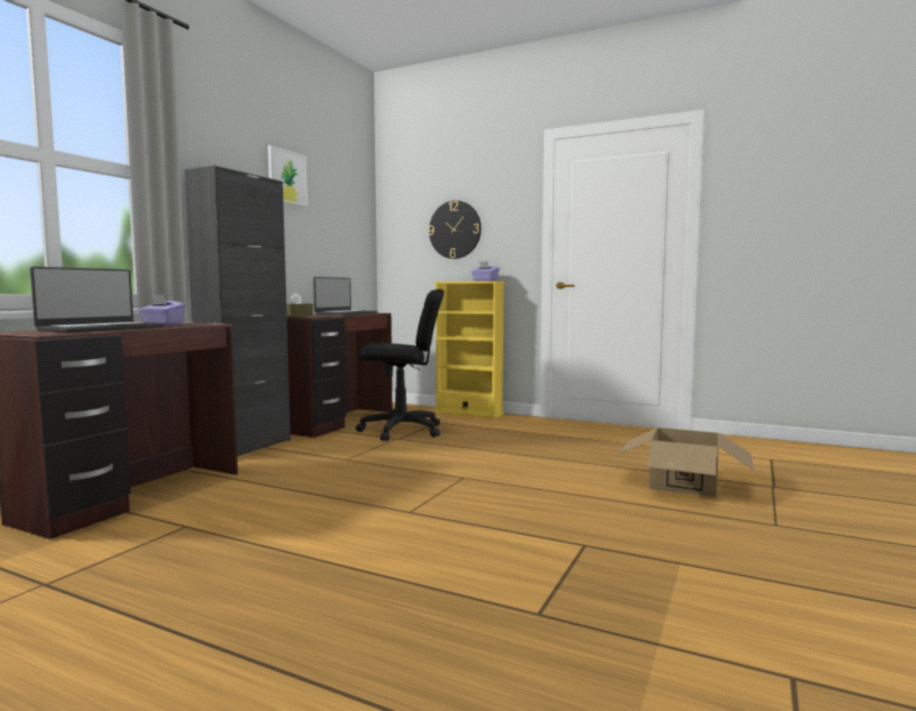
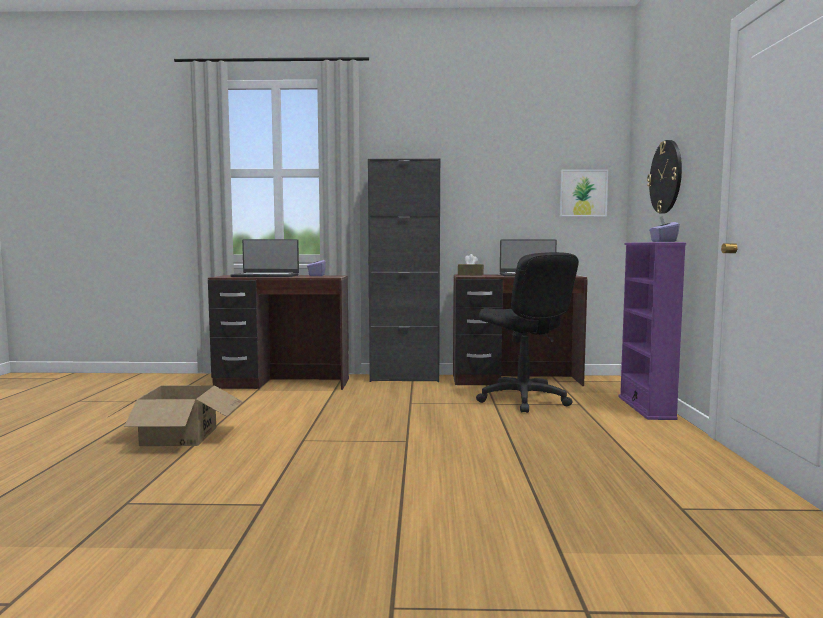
camera: 65 degrees right, 0 degrees up
picture [268,145,308,207] -> picture moved to [560,169,608,217]
yellow bookcase [434,281,505,419] -> purple bookcase [618,242,686,420]
cardboard box [619,428,754,497] -> cardboard box moved to [107,385,243,446]

